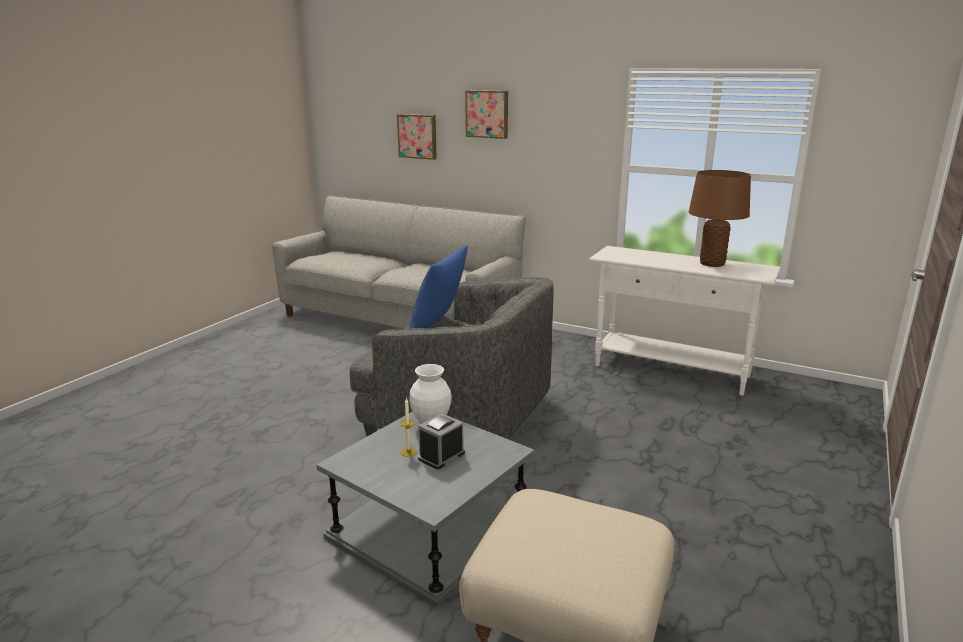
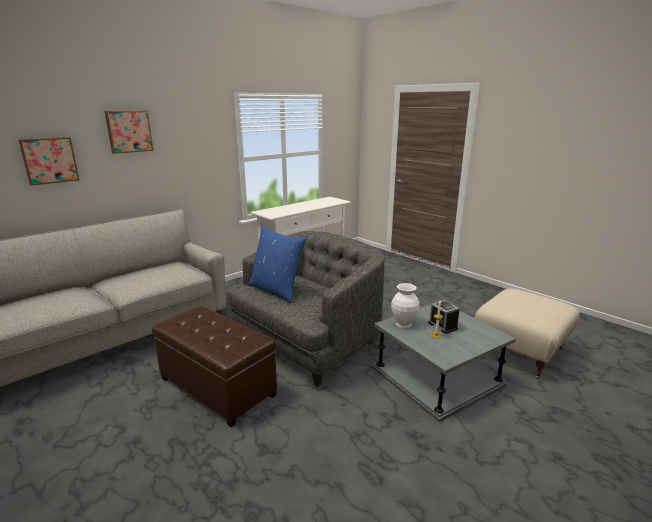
camera: 70 degrees left, 0 degrees up
brown table lamp [689,170,751,267] -> none
none -> brown ottoman [152,306,277,427]

